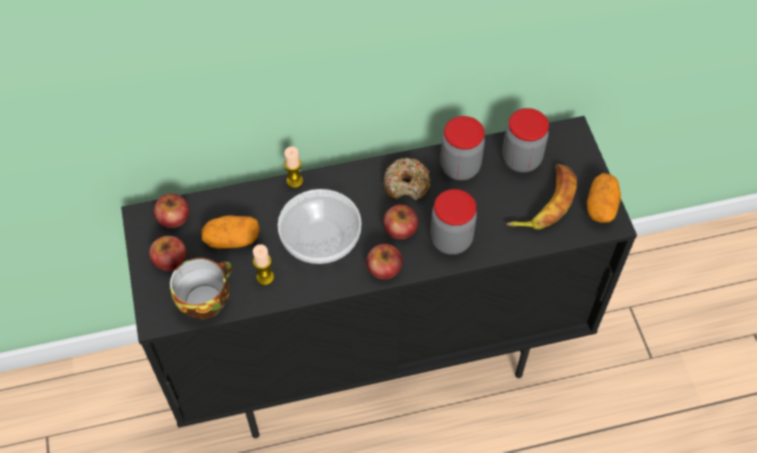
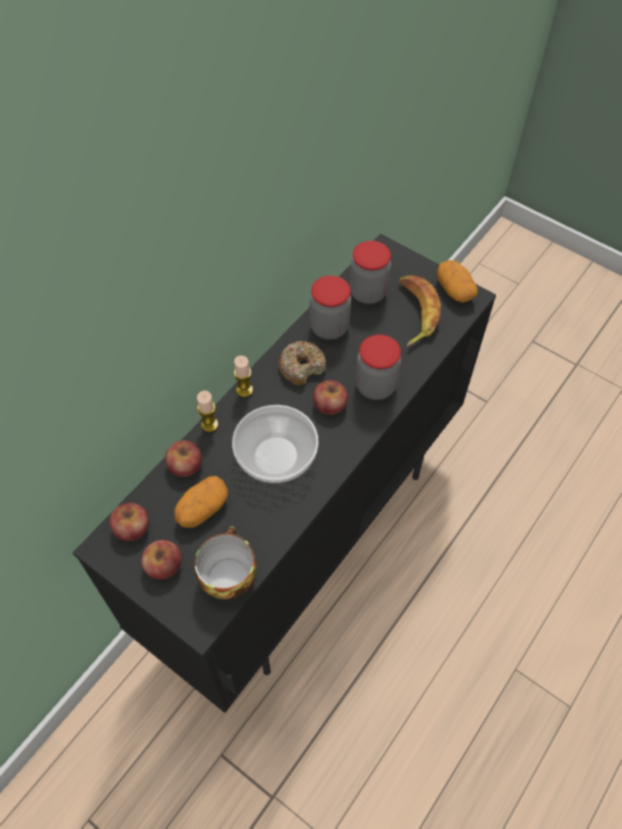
camera: 40 degrees left, 0 degrees up
candle [253,244,274,285] -> candle moved to [234,356,253,397]
apple [366,244,403,279] -> apple moved to [165,441,202,477]

